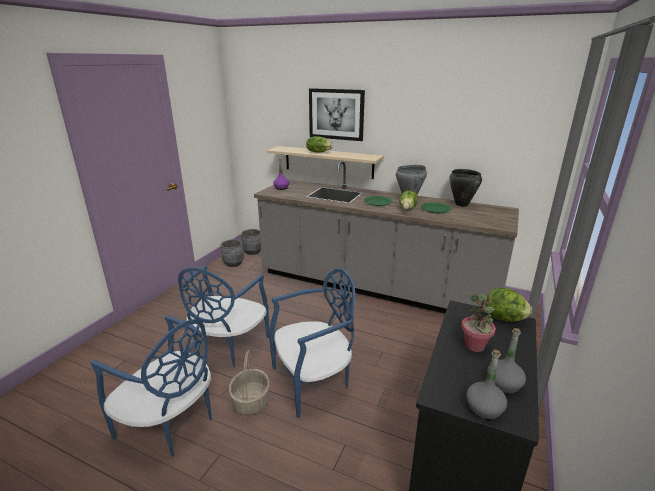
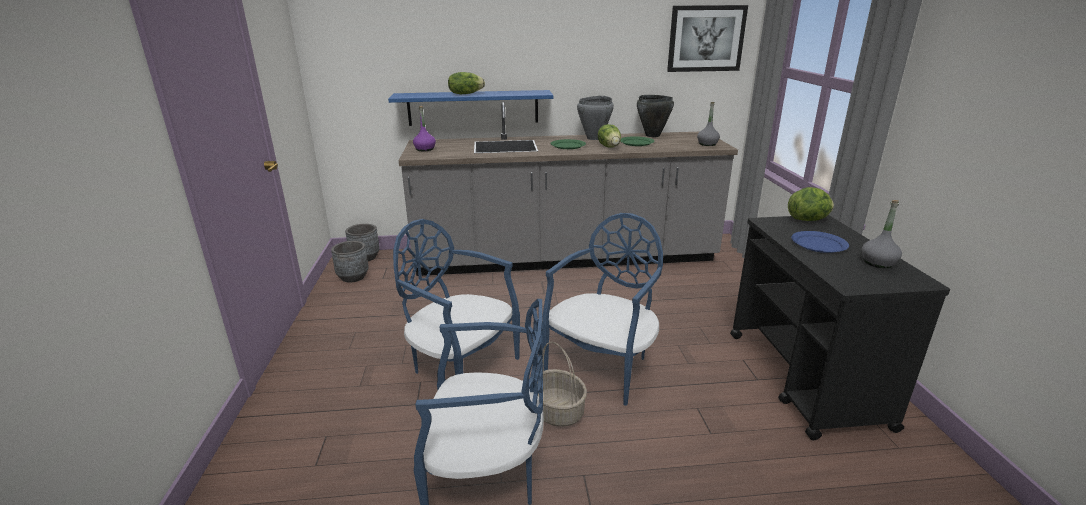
camera: 30 degrees left, 0 degrees up
blue chair [178,265,269,368] -> blue chair turned 135 degrees clockwise [393,219,520,375]
beige shelf [266,146,384,179] -> blue shelf [388,90,553,126]
picture [309,88,365,141] -> picture moved to [667,5,748,72]
potted plant [461,293,496,352] -> blue plate [791,231,849,253]
grey bottle [466,350,507,420] -> grey bottle moved to [697,102,720,146]

